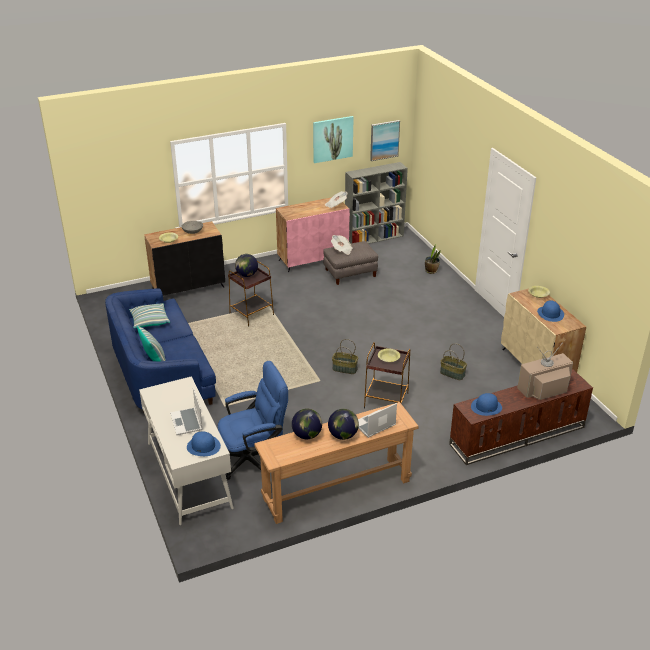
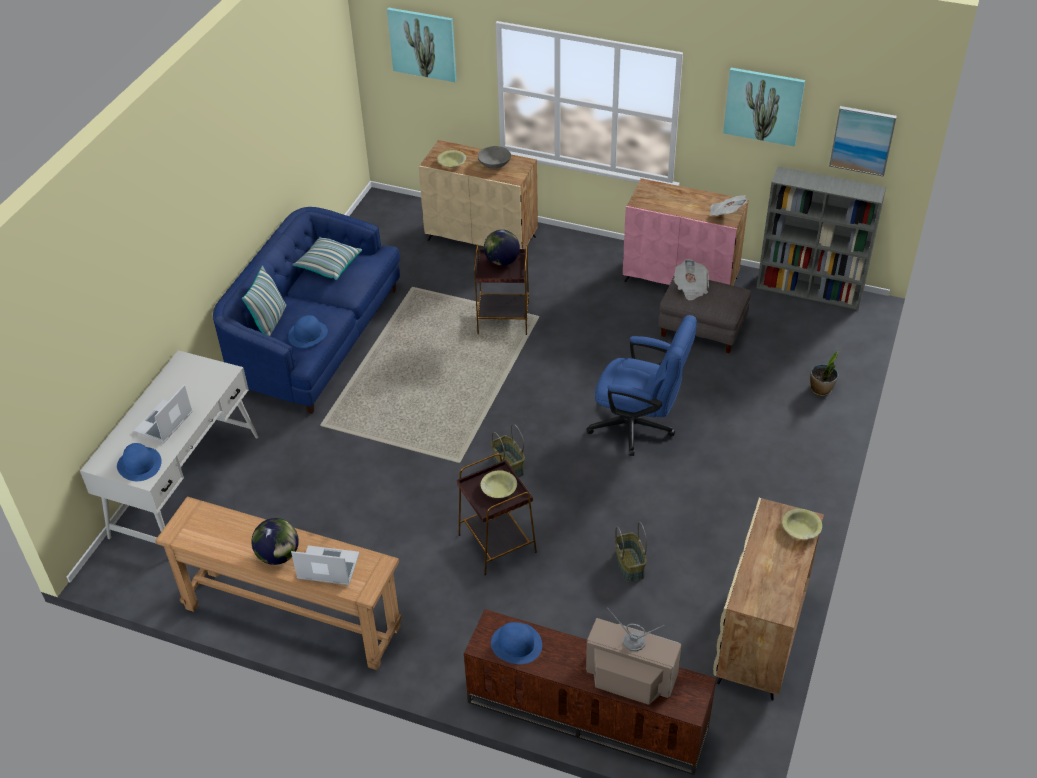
camera: 45 degrees right, 10 degrees up
black cabinet [144,221,225,296] -> beige cabinet [419,140,538,249]
blue office chair [218,361,288,480] -> blue office chair moved to [586,315,697,456]
globe [292,408,322,439] -> none
blue hat [537,300,564,322] -> blue hat moved to [288,315,328,348]
none -> picture [387,8,457,82]

